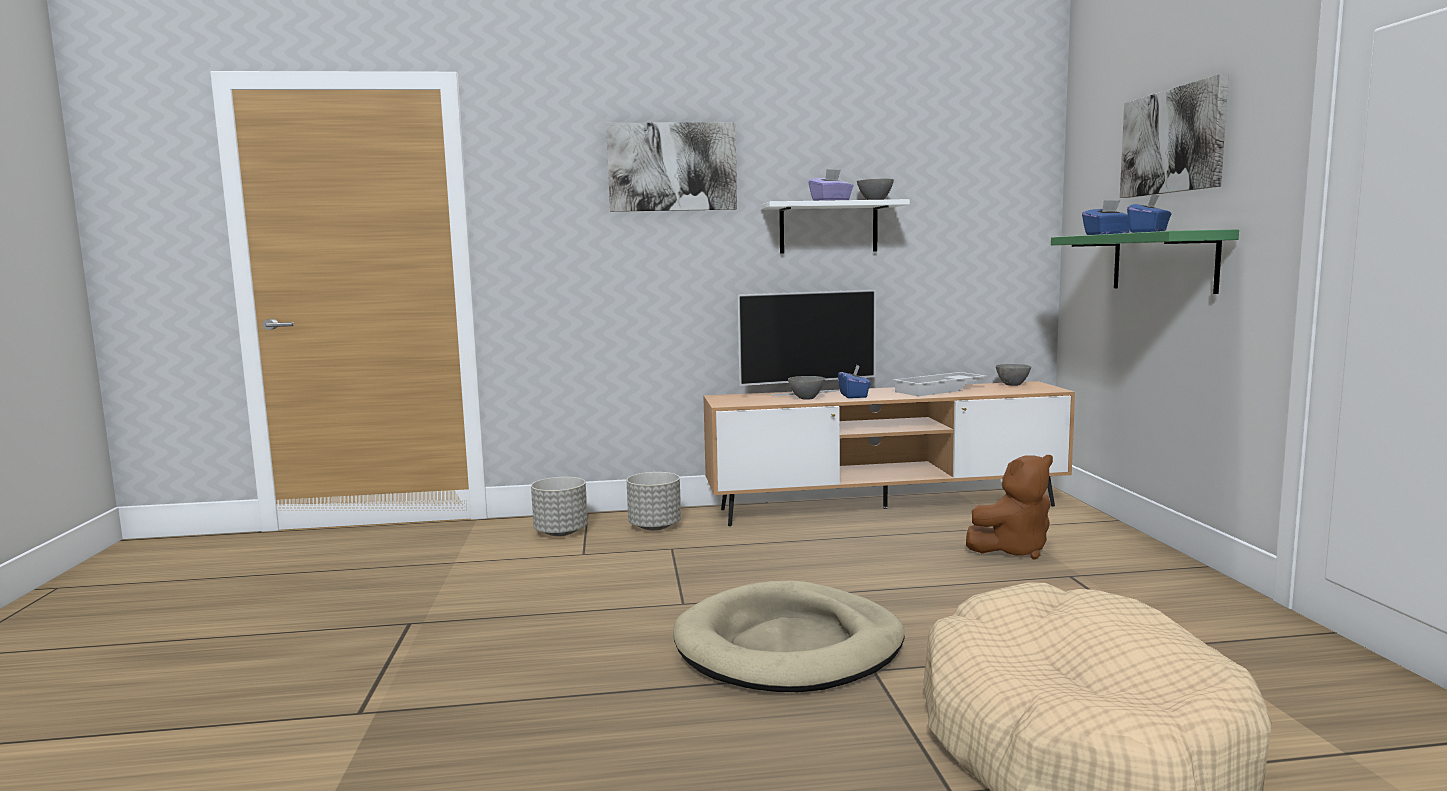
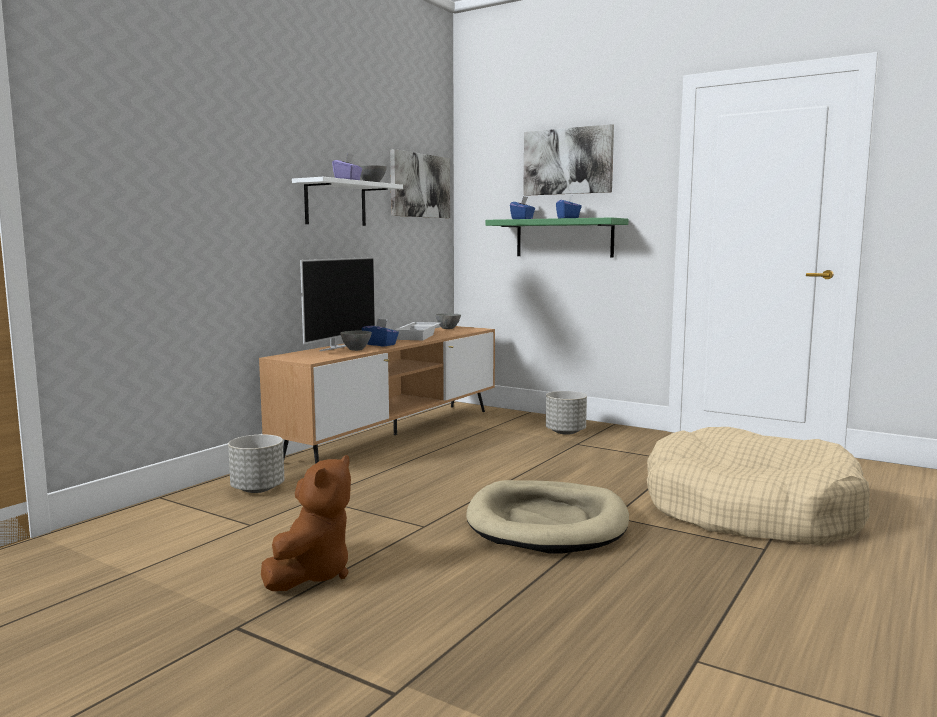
camera: 50 degrees left, 0 degrees up
grey planter [531,477,588,536] -> grey planter moved to [546,391,587,435]
picture [606,122,737,212] -> picture moved to [390,149,450,218]
brown plush toy [966,455,1053,560] -> brown plush toy moved to [261,455,351,591]

